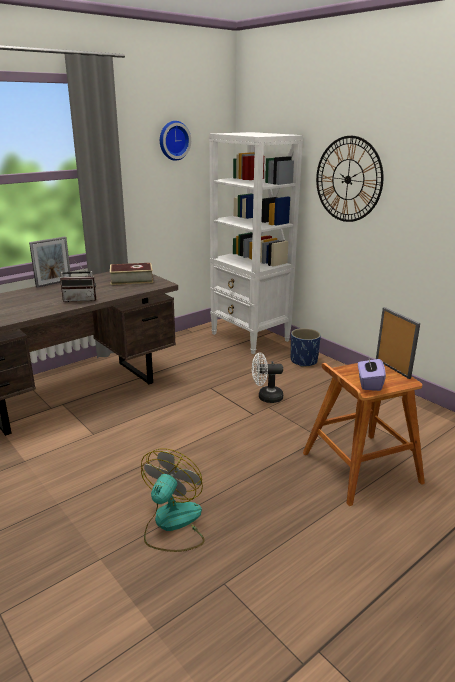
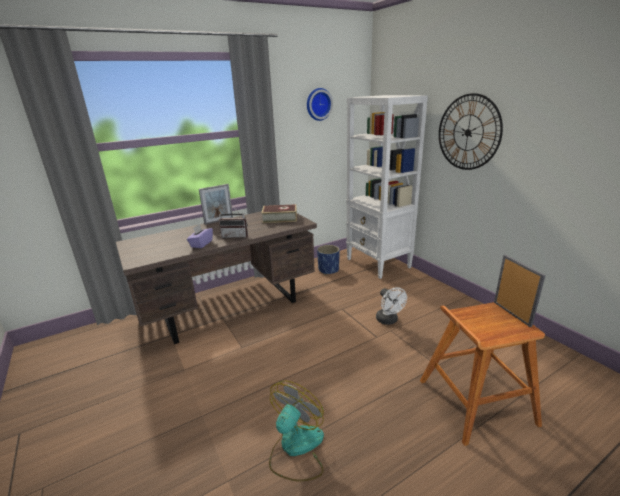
camera: 10 degrees right, 0 degrees up
white fan [252,352,283,403] -> white fan turned 120 degrees counterclockwise [376,287,407,325]
blue planter [291,328,321,367] -> blue planter moved to [317,245,340,274]
purple tissue box [358,354,386,391] -> purple tissue box moved to [187,224,213,248]

